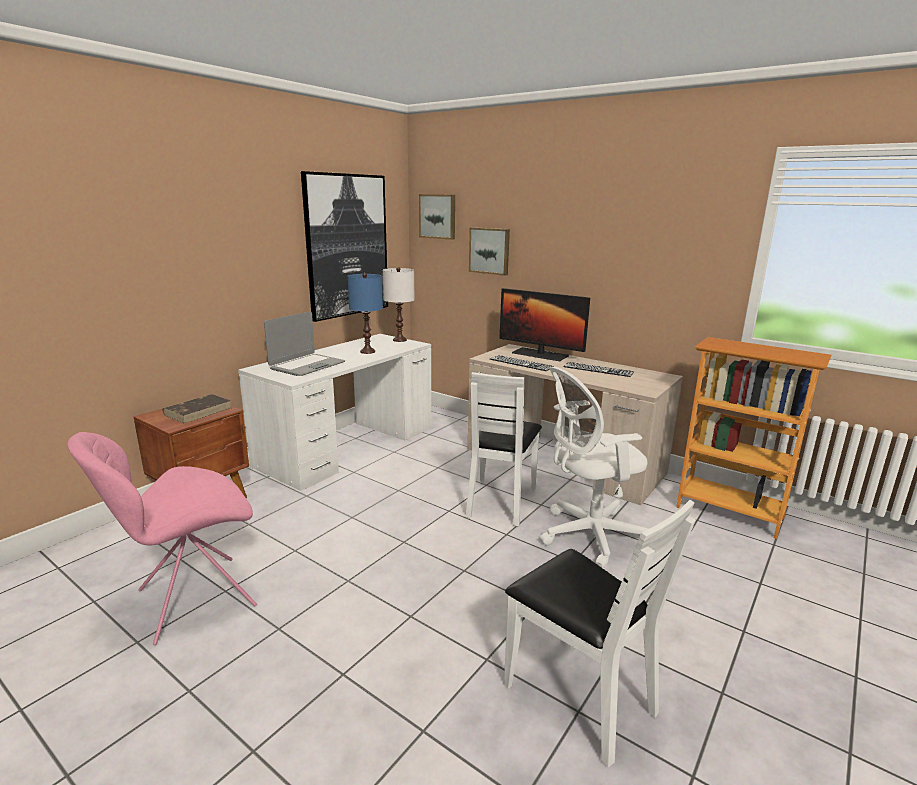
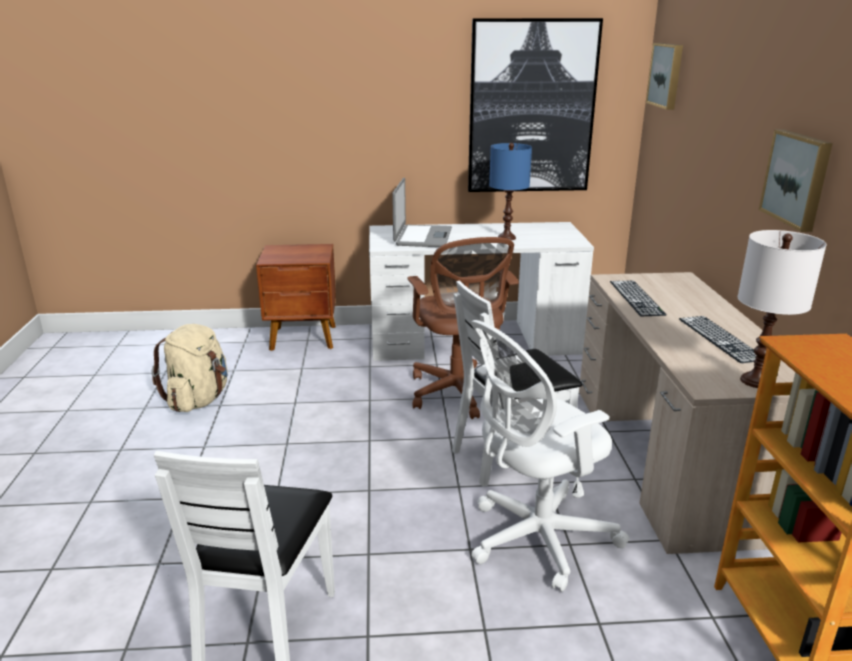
camera: 50 degrees right, 5 degrees up
pink chair [68,432,257,645] -> beige backpack [152,324,228,412]
brown book [163,394,231,423] -> none
laptop [264,312,345,376] -> laptop turned 75 degrees counterclockwise [392,178,452,247]
white table lamp [383,267,415,342] -> white table lamp moved to [738,230,826,388]
picture [469,227,510,276] -> picture moved to [759,129,833,232]
monitor [500,288,590,361] -> none
white office chair [540,367,648,568] -> white office chair turned 60 degrees counterclockwise [470,320,630,592]
none -> brown office chair [407,237,519,419]

